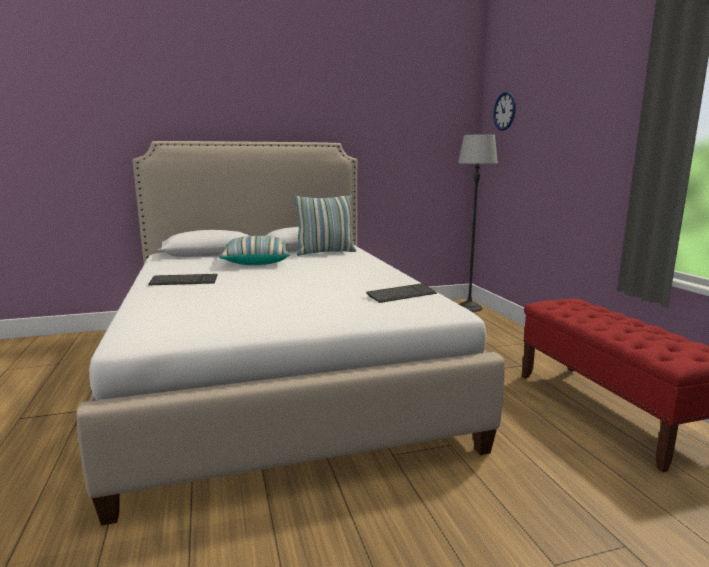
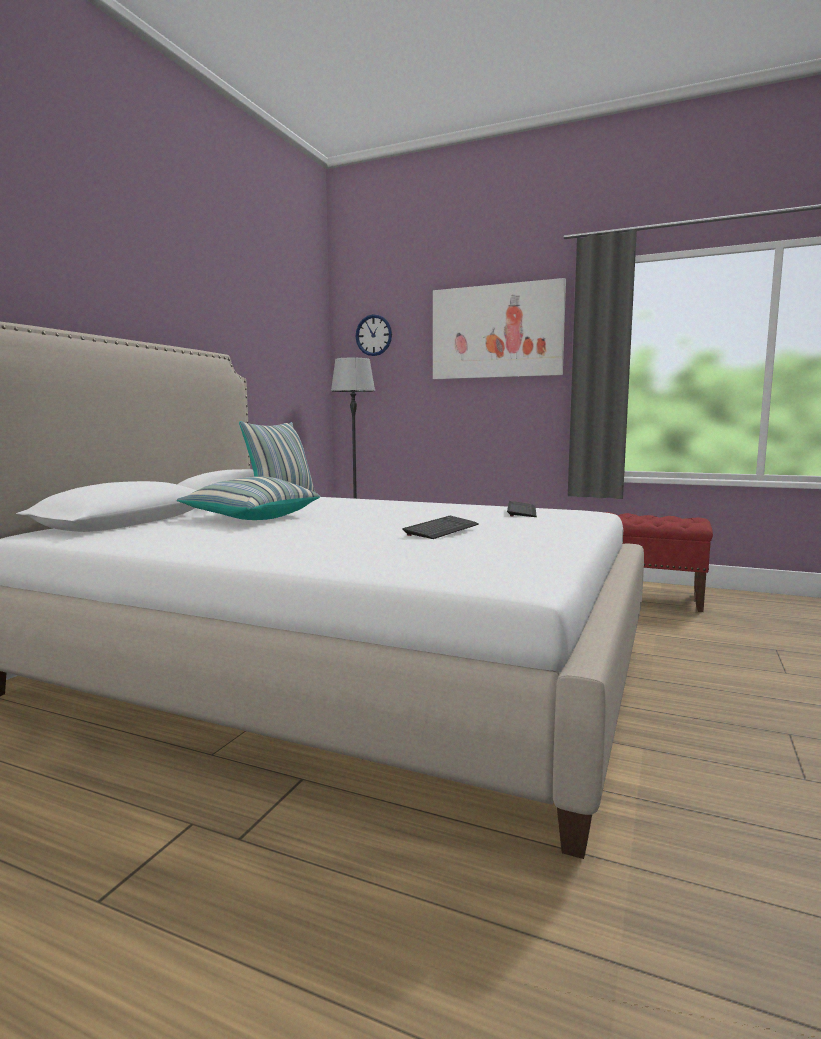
camera: 50 degrees left, 5 degrees down
keyboard [148,274,218,285] -> keyboard moved to [403,516,479,539]
none -> picture [433,278,566,379]

